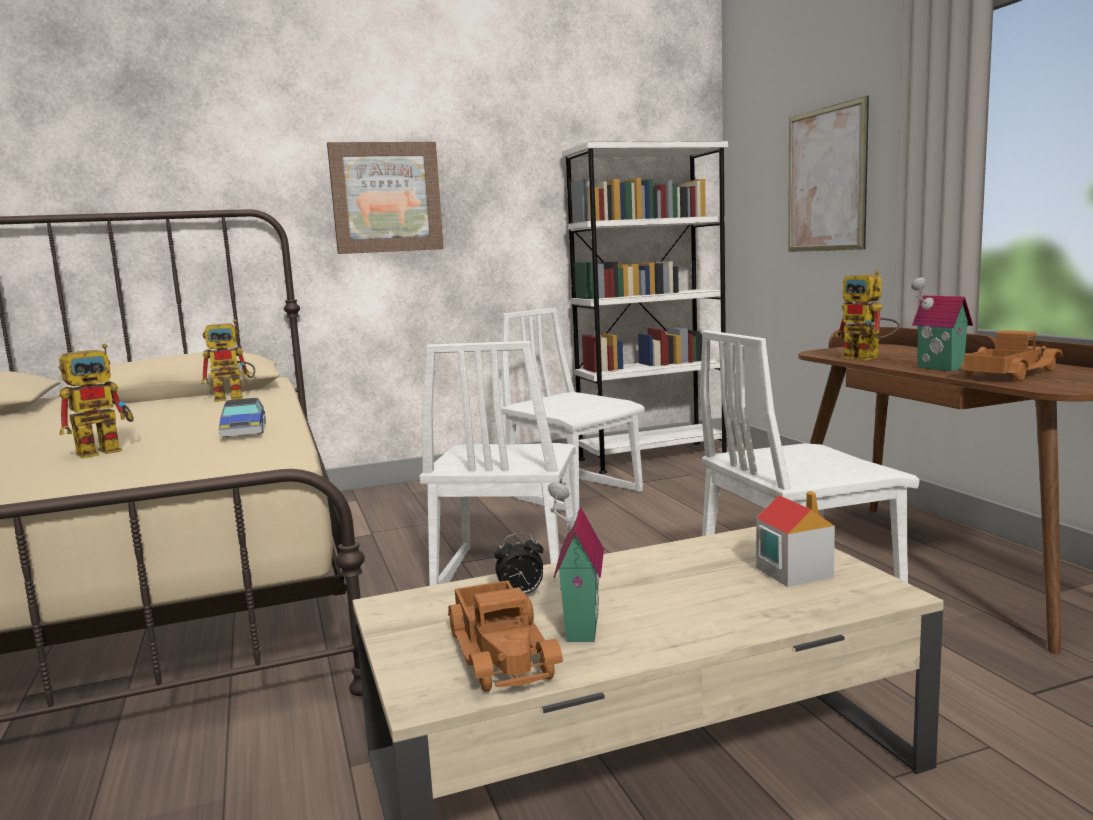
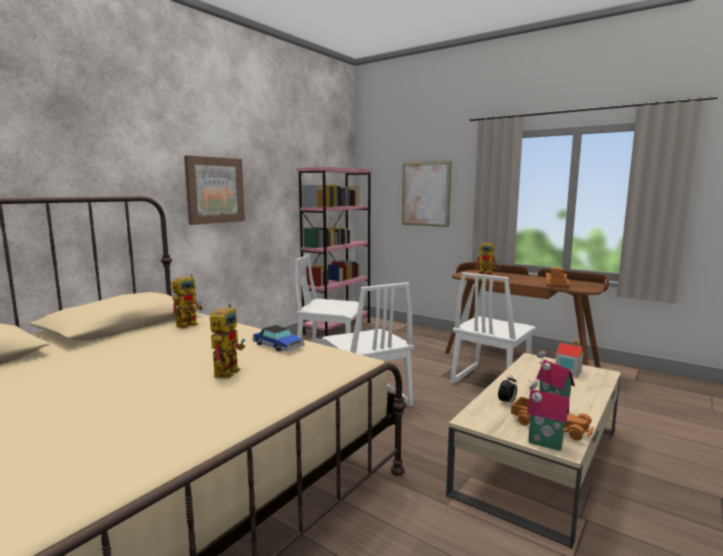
camera: 35 degrees left, 0 degrees up
white bookcase [562,141,728,474] -> pink bookcase [296,167,373,336]
toy house [911,277,973,372] -> toy house moved to [527,380,570,451]

